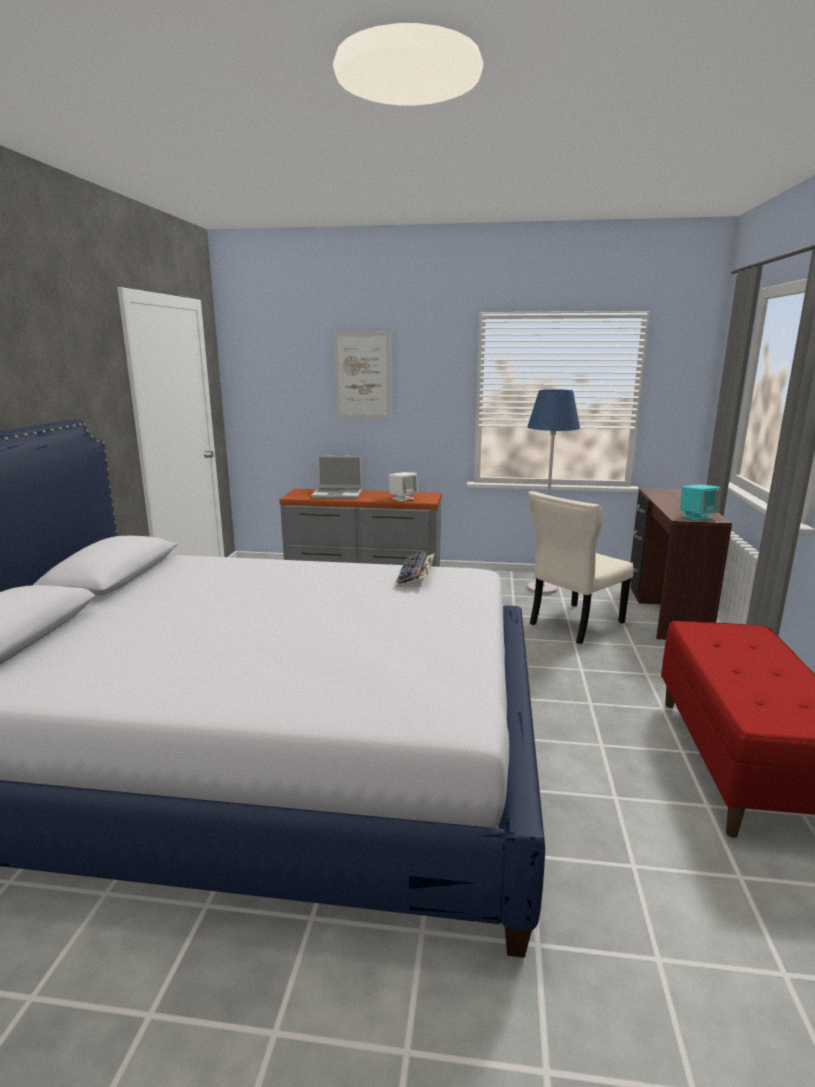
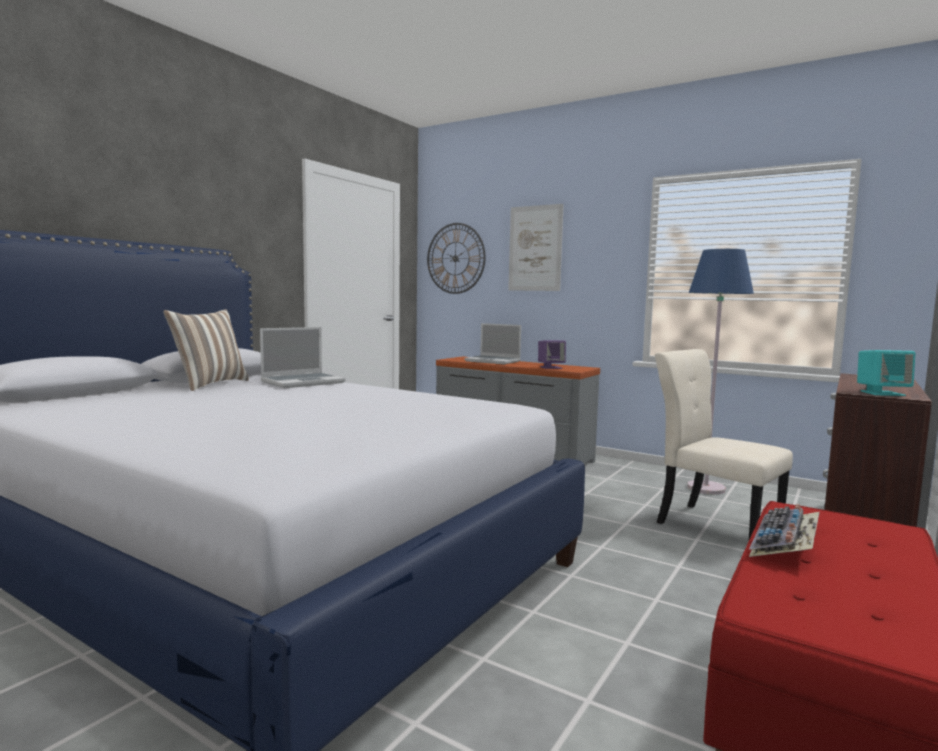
camera: 25 degrees right, 10 degrees down
white speaker [389,472,418,502] -> purple speaker [538,340,566,369]
keyboard [395,551,435,588] -> keyboard moved to [749,504,820,557]
beige chair [528,491,633,644] -> beige chair turned 60 degrees clockwise [655,349,793,542]
none -> pillow [163,309,249,391]
none -> laptop [260,327,346,388]
none -> wall clock [427,223,486,294]

